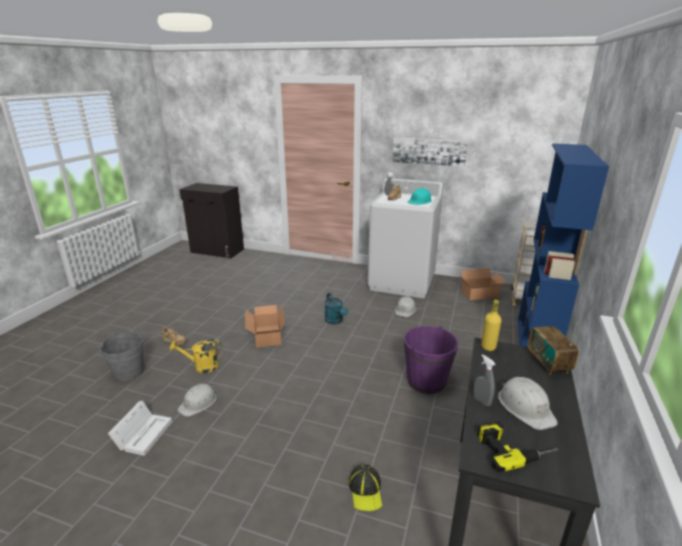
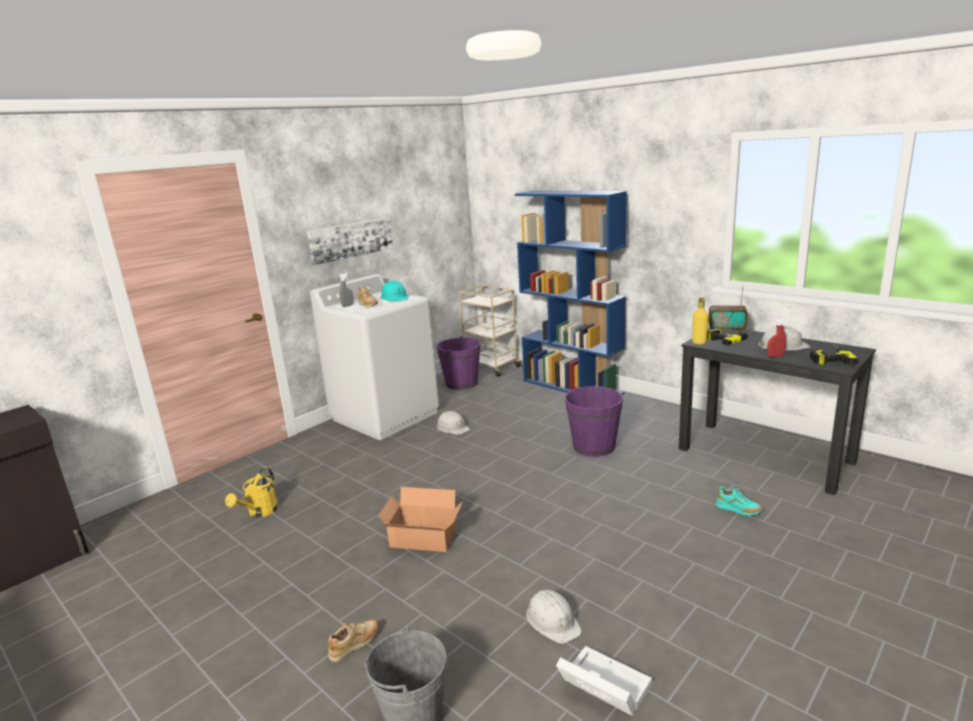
camera: 65 degrees left, 5 degrees down
yellow watering can [170,339,222,373] -> yellow watering can moved to [225,467,279,518]
turquoise watering can [325,293,348,324] -> none
cap [349,464,382,511] -> turquoise shoe [716,486,762,516]
cardboard box [460,268,506,300] -> purple bucket [436,336,481,390]
grey spray bottle [474,354,496,407] -> red spray bottle [767,317,786,357]
none -> power drill [707,328,757,346]

